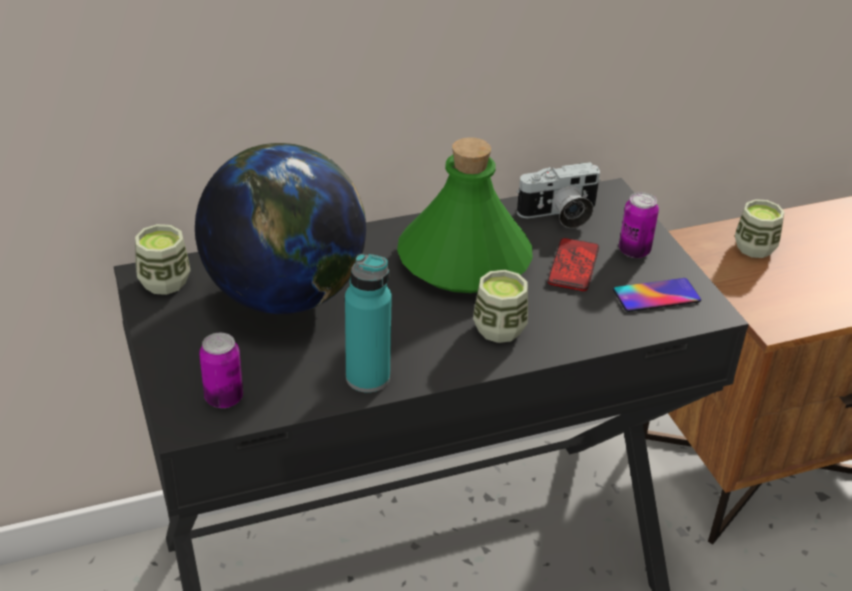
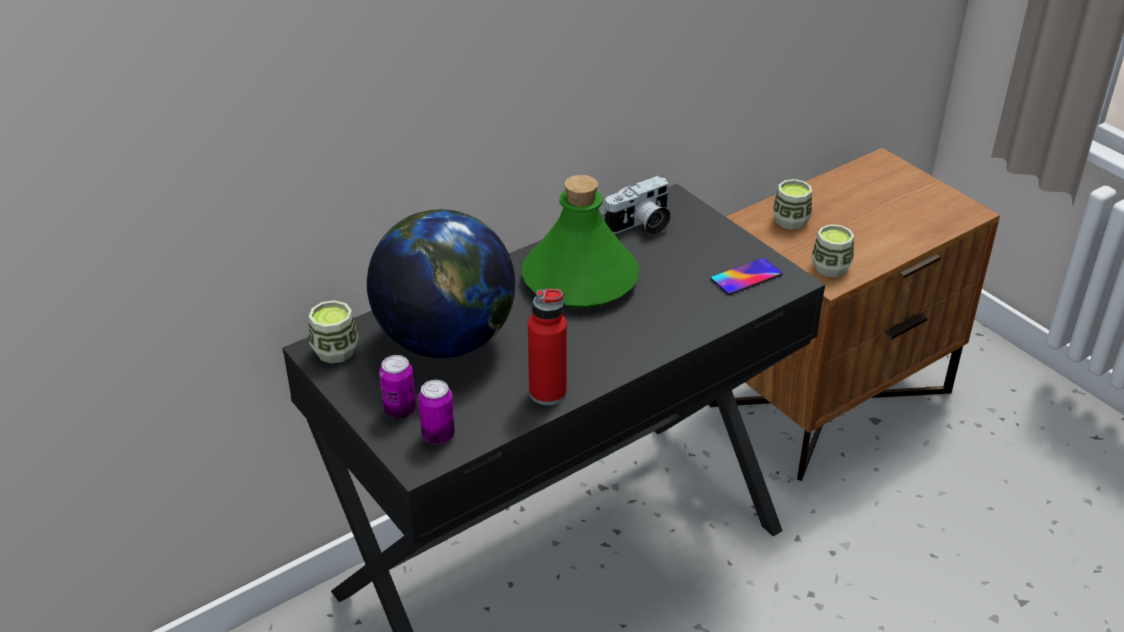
camera: 15 degrees left, 0 degrees up
turquoise bottle [345,254,392,393] -> red bottle [528,289,567,405]
cup [473,270,528,343] -> cup moved to [811,224,854,277]
phone [547,238,599,291] -> none
can [619,192,659,258] -> can moved to [379,355,416,419]

